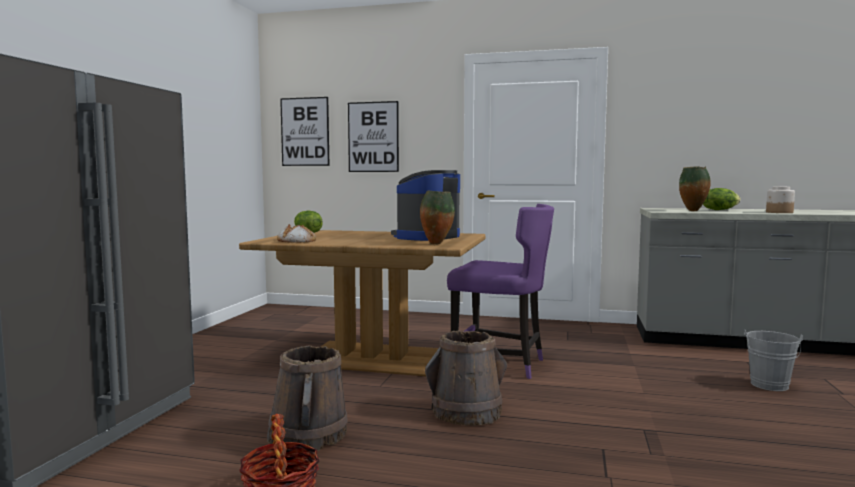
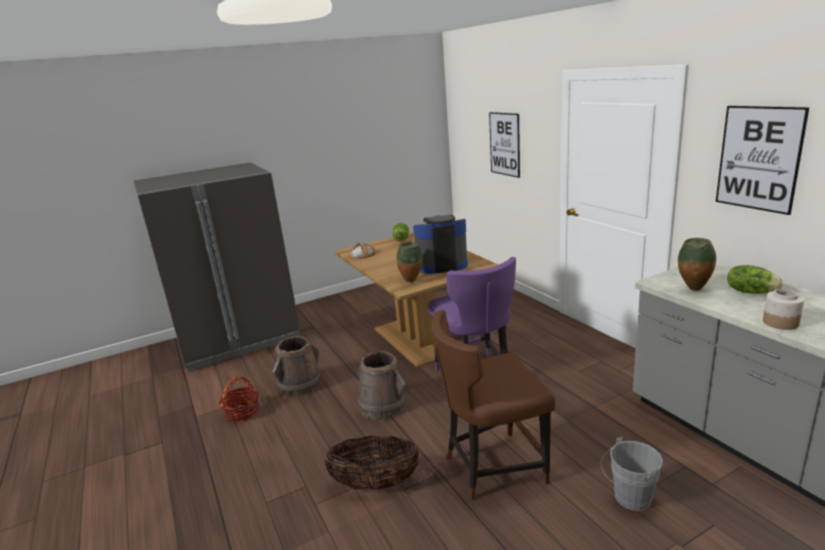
camera: 50 degrees right, 15 degrees up
picture [280,97,330,166] -> picture moved to [716,106,809,215]
none -> basket [325,436,419,490]
none -> brown chair [431,310,555,500]

